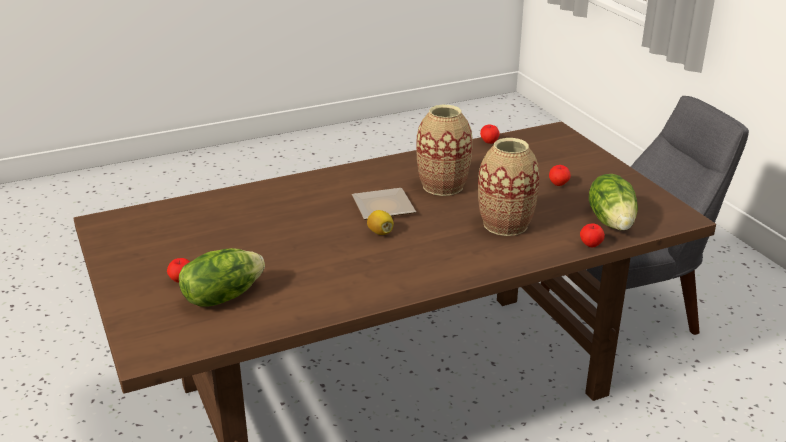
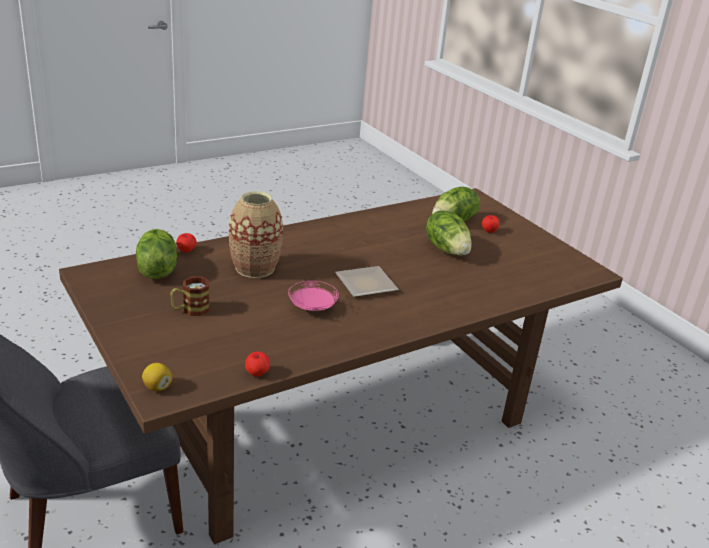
camera: 170 degrees right, 0 degrees up
lemon [367,210,394,235] -> lemon moved to [142,363,172,391]
vase [416,105,472,196] -> pink plate [288,281,339,311]
apple [549,165,571,186] -> mug [170,276,210,316]
none -> lettuce [426,210,472,255]

